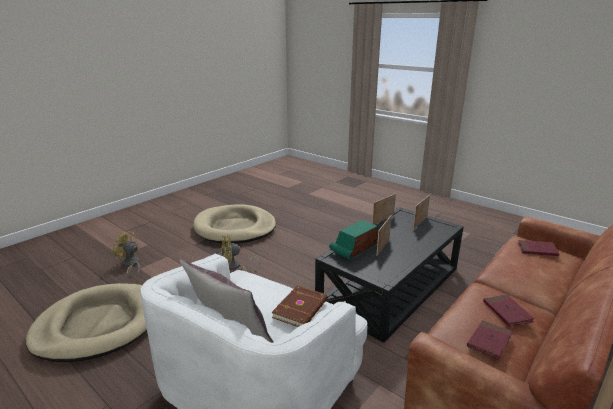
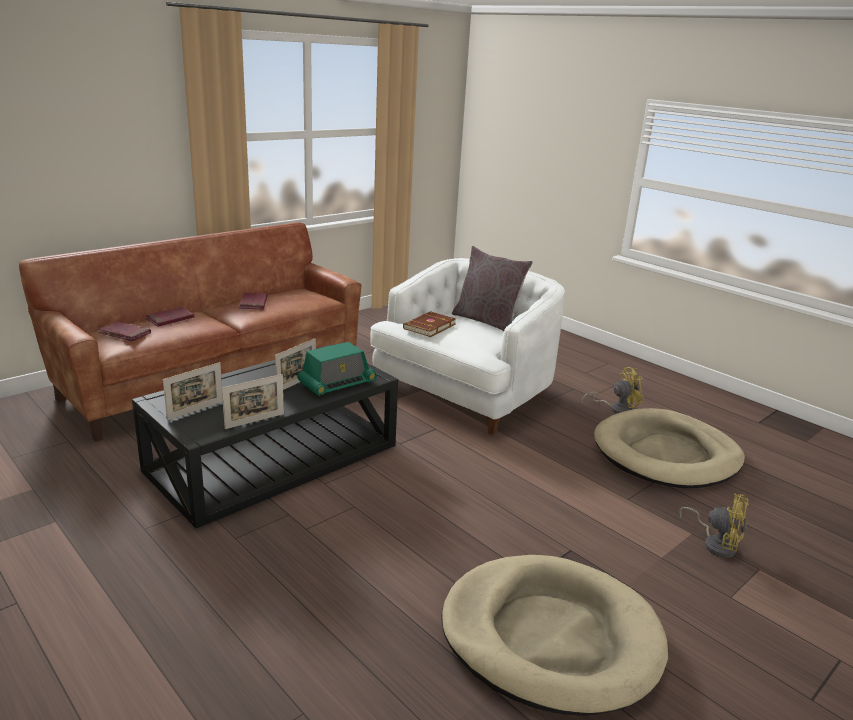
camera: 175 degrees left, 0 degrees up
yellow fan [221,235,261,272] -> yellow fan moved to [581,367,644,414]
red book [467,320,512,360] -> red book moved to [146,306,194,327]

